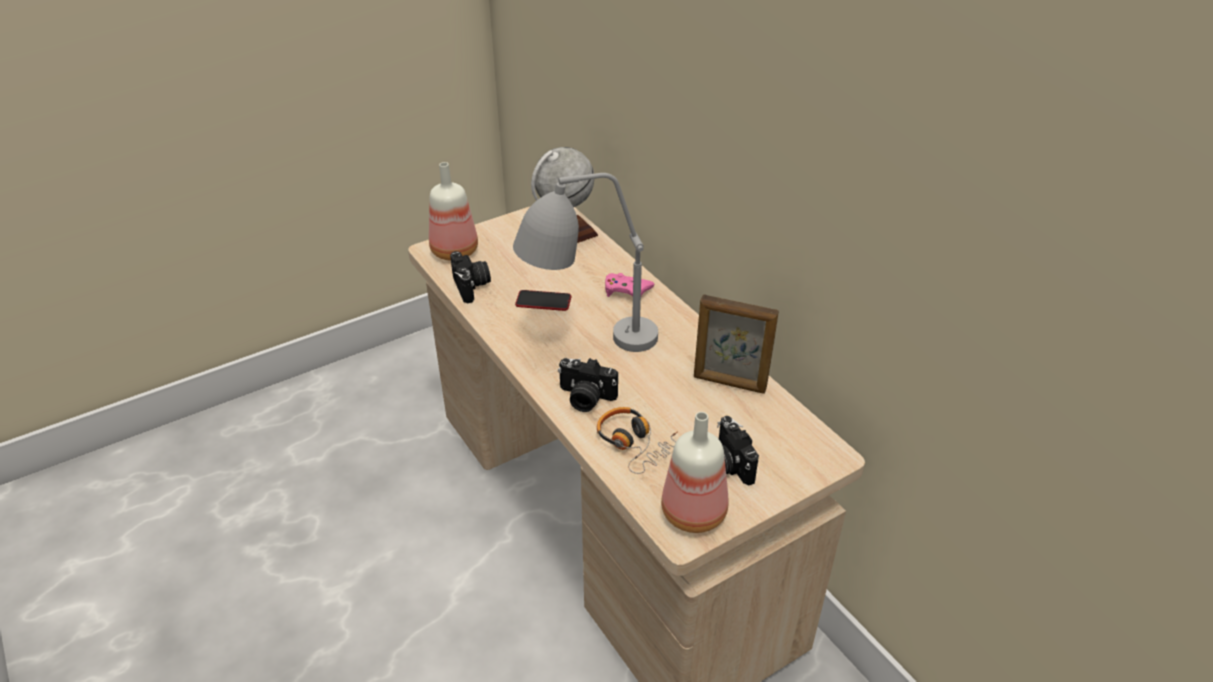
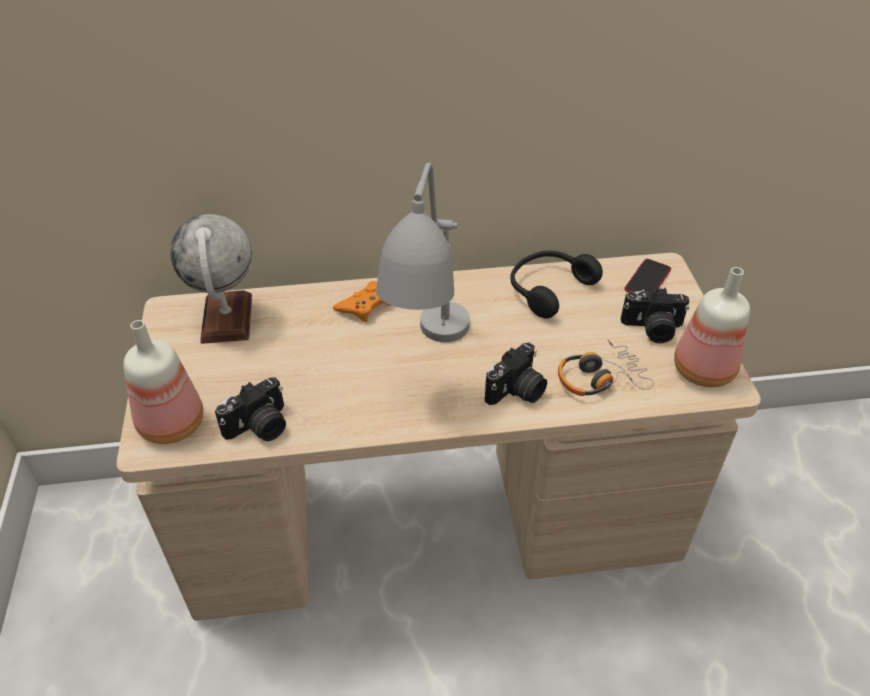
camera: 65 degrees left, 5 degrees up
camera [450,251,491,304] -> camera turned 135 degrees clockwise [215,377,286,441]
phone [515,290,572,311] -> phone moved to [625,259,671,293]
pink game controller [605,273,655,297] -> orange game controller [333,281,392,322]
picture frame [694,294,779,394] -> black headphones [510,251,603,318]

